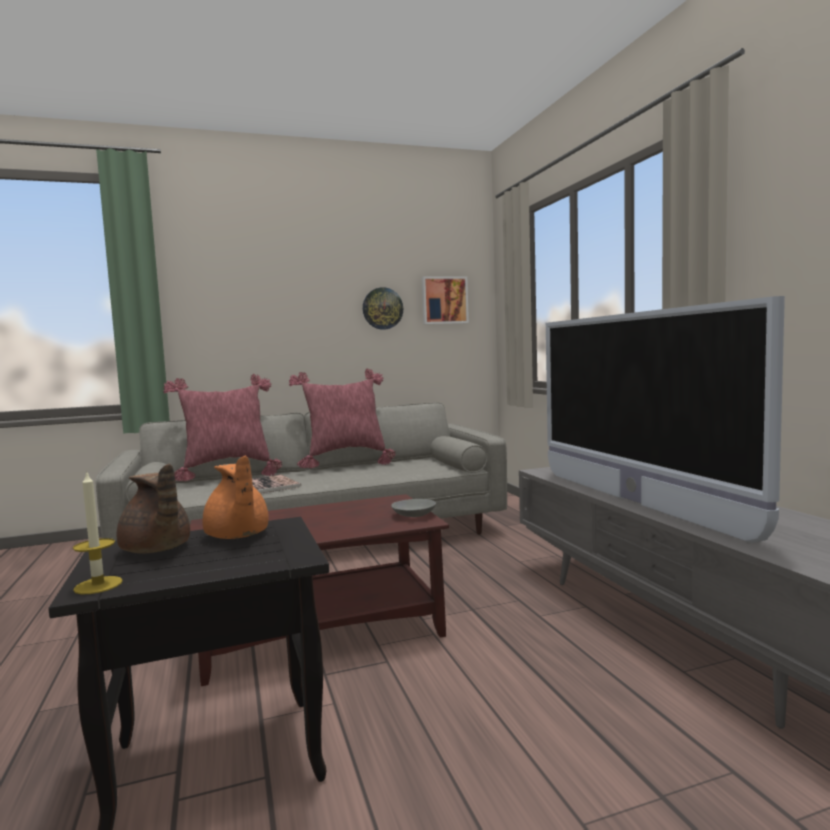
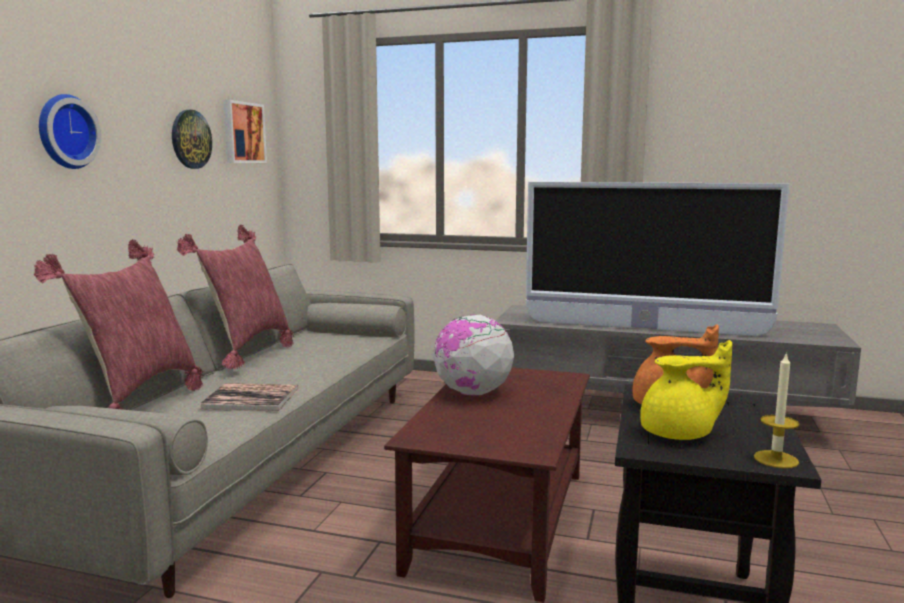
camera: 55 degrees left, 5 degrees up
brown teapot [117,464,190,553] -> yellow teapot [640,340,732,440]
grey bowl [391,499,436,517] -> none
none -> wall clock [39,94,101,169]
none -> globe [433,315,514,396]

